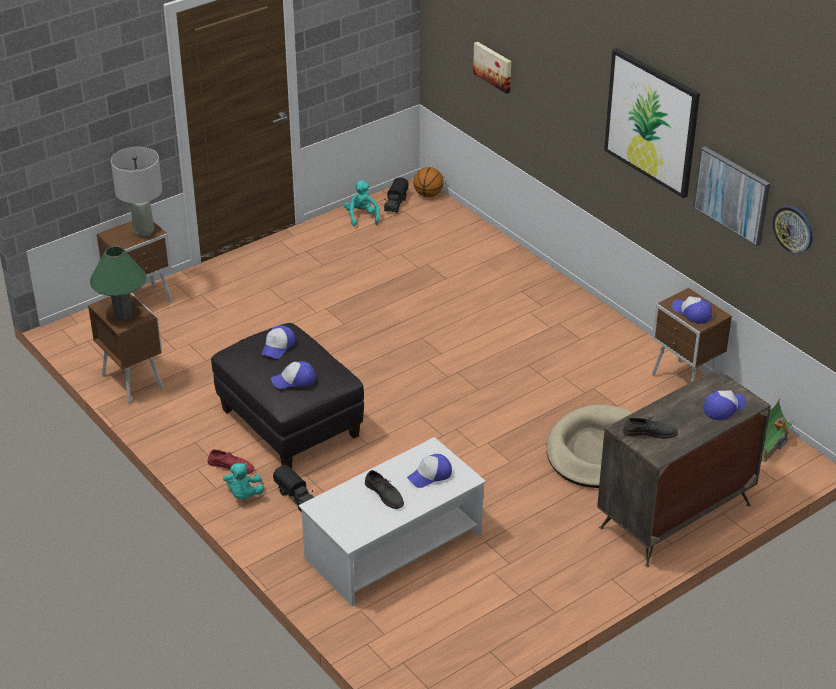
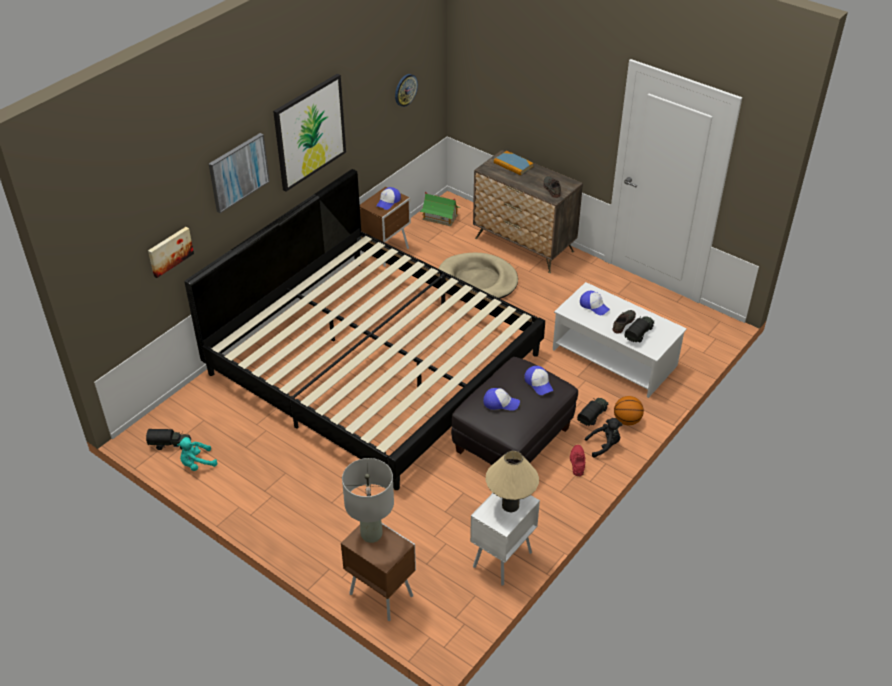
camera: 105 degrees left, 5 degrees up
brown nightstand [88,293,163,403] -> white nightstand [470,493,540,586]
green table lamp [90,246,147,320] -> beige table lamp [486,451,539,512]
turquoise plush toy [223,463,264,499] -> black plush toy [585,418,623,458]
basketball [414,167,444,197] -> basketball moved to [614,396,644,425]
picture [693,146,770,247] -> picture moved to [209,133,270,213]
cap [704,390,746,420] -> book [494,151,533,175]
none -> bed [184,169,545,490]
none -> toy truck [624,316,655,343]

